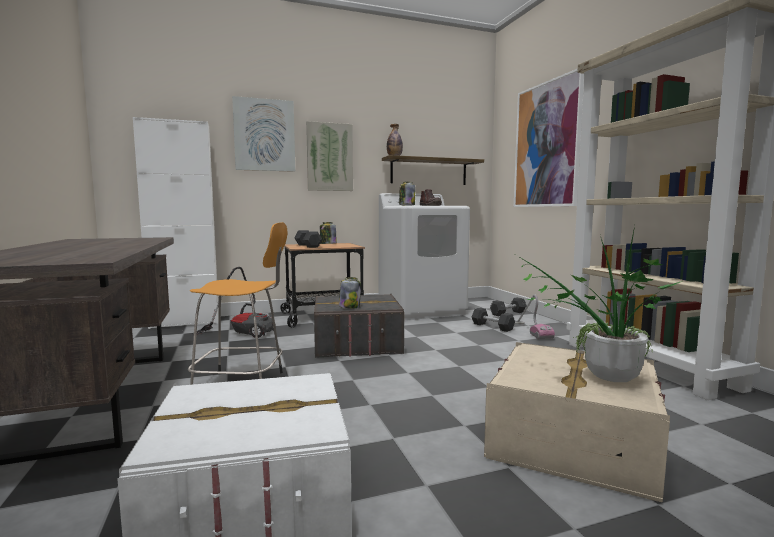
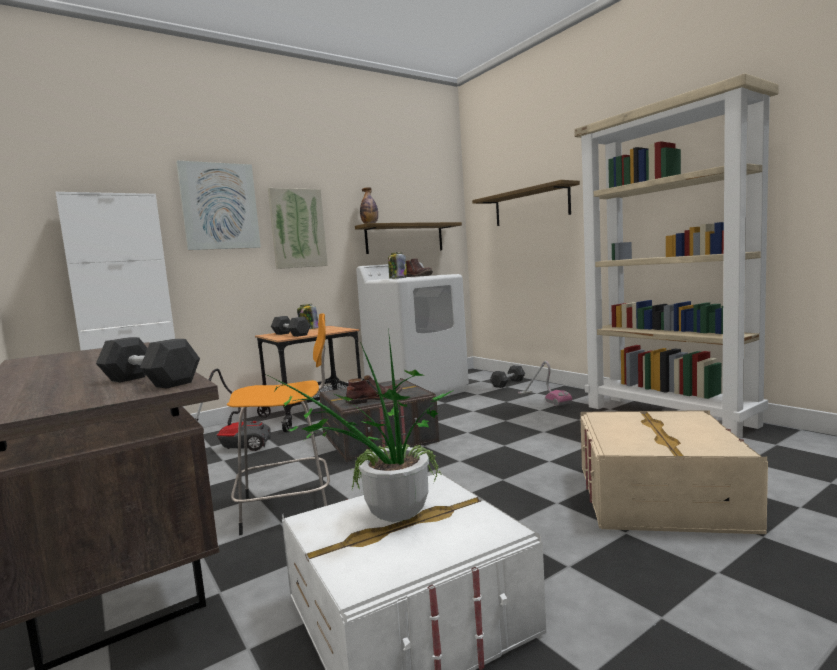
camera: 15 degrees left, 0 degrees up
jar [339,277,361,309] -> brown boot [345,375,402,404]
grey dumbbell [472,308,515,332] -> grey dumbbell moved to [96,337,200,389]
picture [514,68,584,207] -> shelf [472,180,580,226]
potted plant [518,226,682,382] -> potted plant moved to [270,329,453,522]

